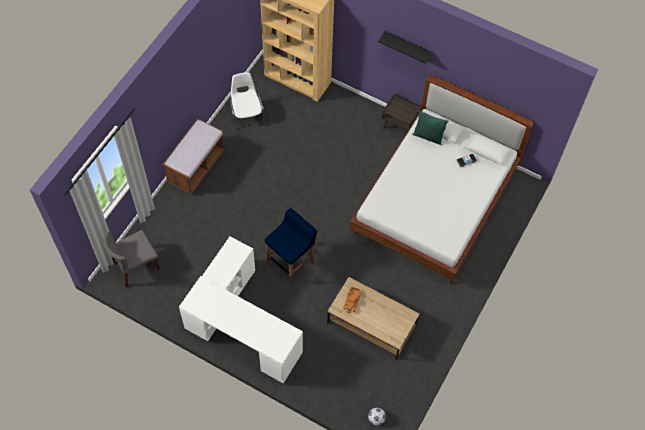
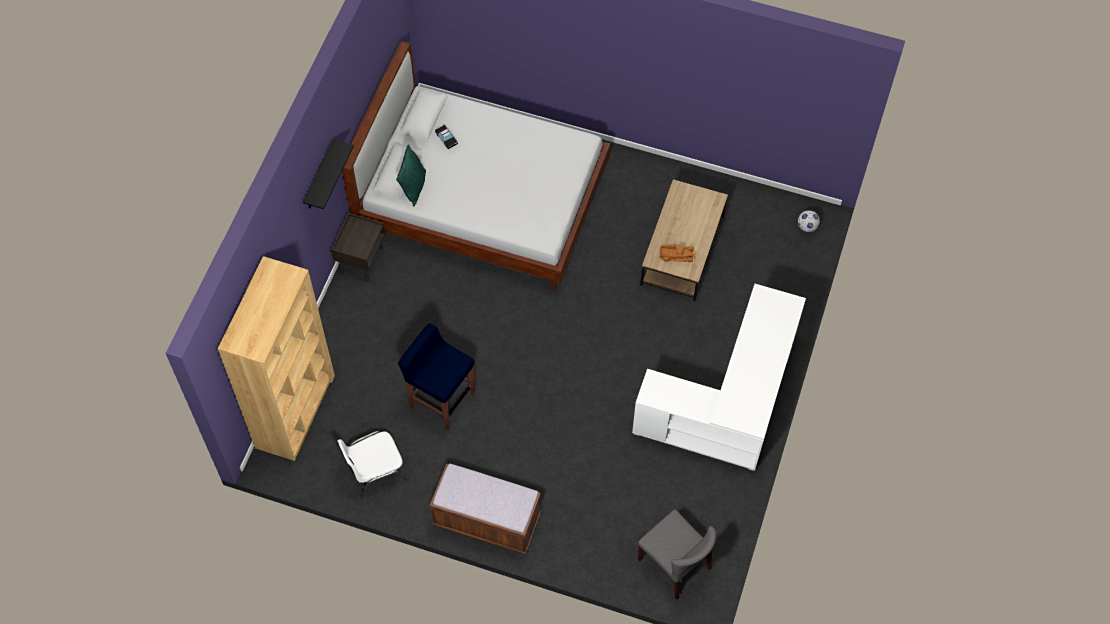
camera: 100 degrees left, 0 degrees up
blue stool [265,208,317,284] -> blue stool moved to [398,323,475,430]

